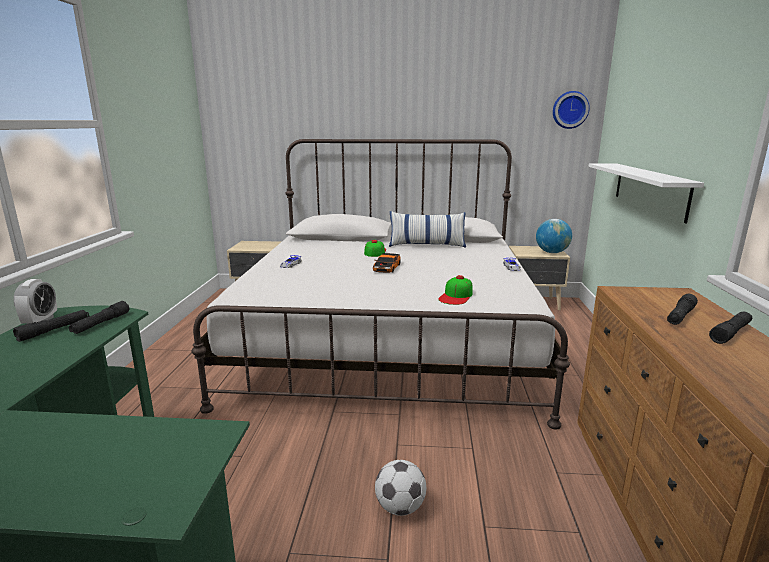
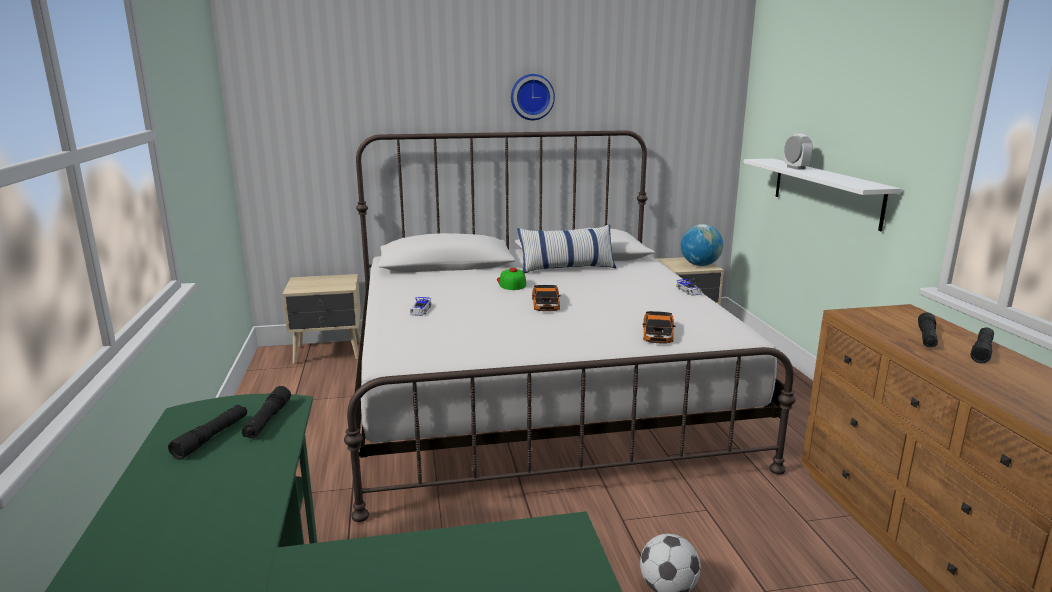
camera: 15 degrees left, 0 degrees up
alarm clock [14,279,57,324] -> alarm clock moved to [784,134,813,170]
cap [438,275,473,305] -> toy car [642,311,676,343]
wall clock [553,91,590,129] -> wall clock moved to [511,74,555,120]

